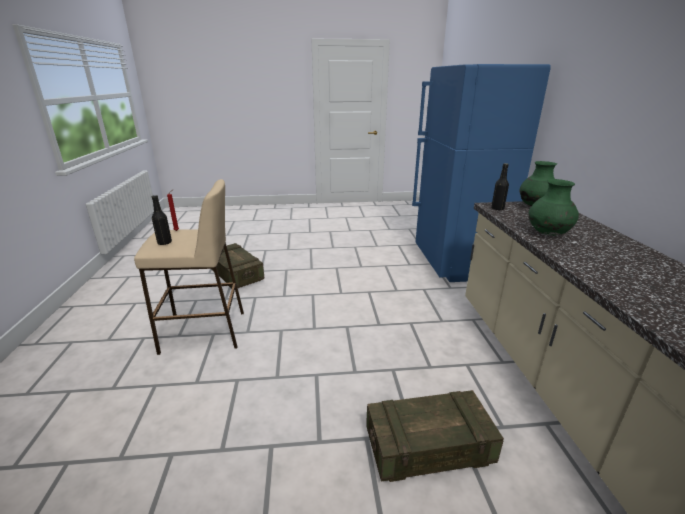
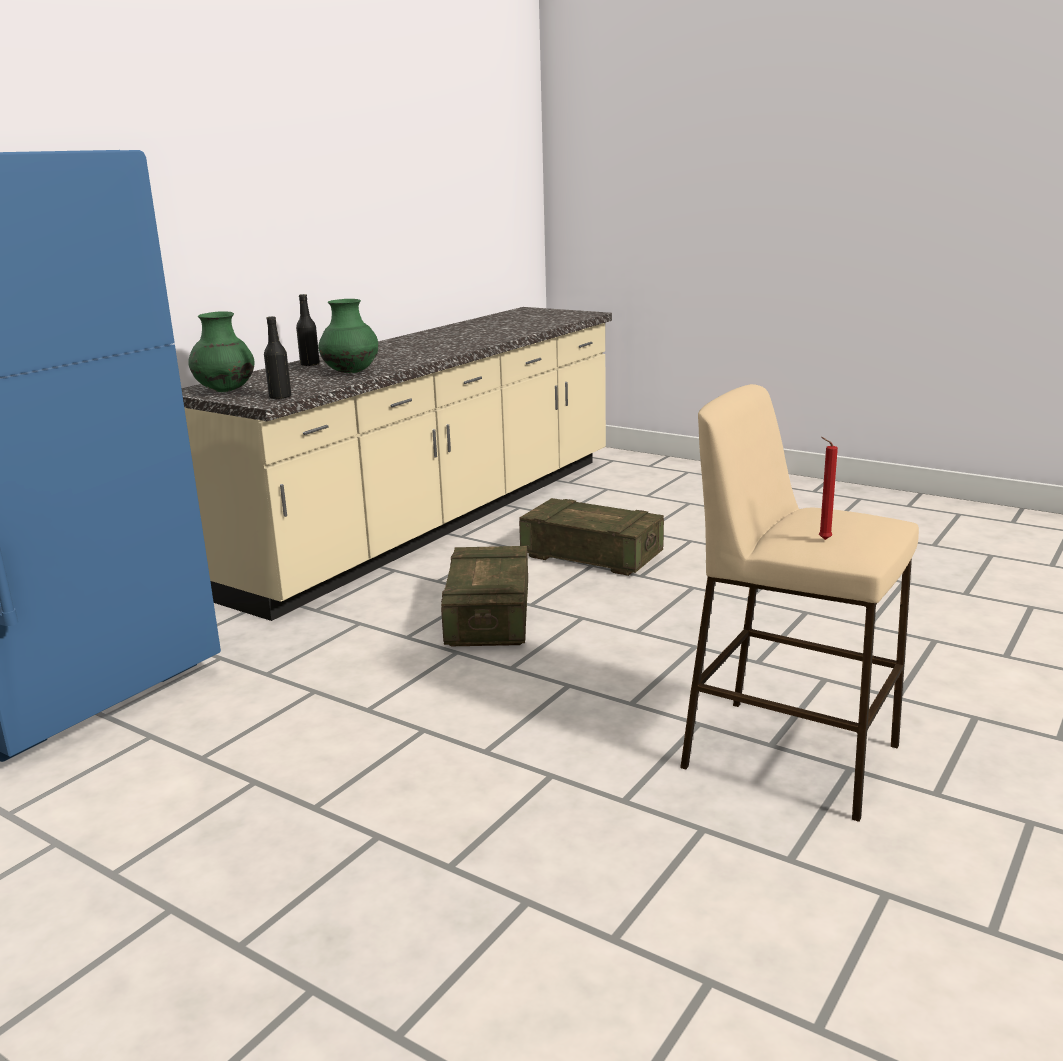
camera: 140 degrees left, 5 degrees down
black bottle [152,195,172,245] -> black bottle moved to [296,294,320,366]
crate [211,243,264,289] -> crate moved to [441,546,528,646]

